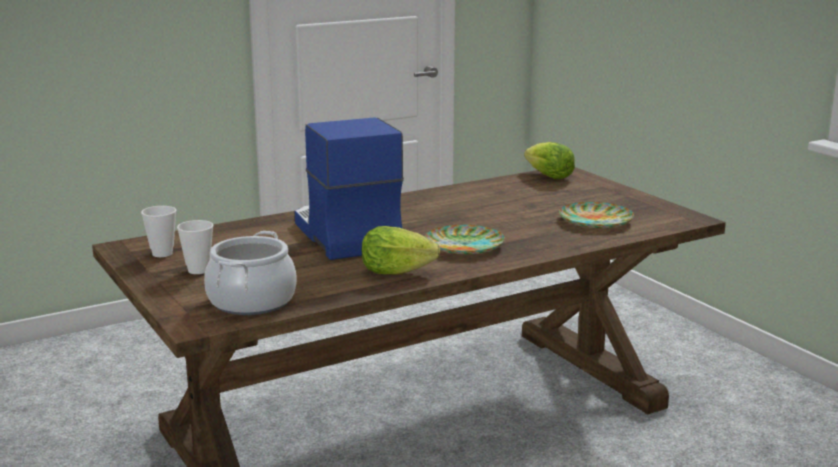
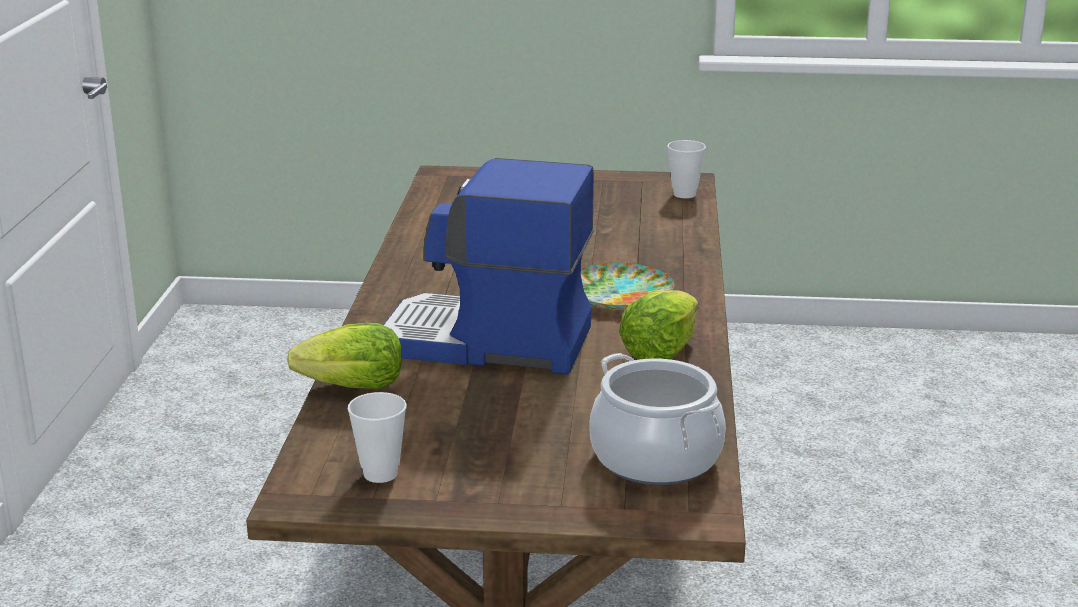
camera: 55 degrees left, 5 degrees up
cup [177,220,213,274] -> cup moved to [667,140,706,198]
lettuce [524,142,575,179] -> lettuce moved to [287,323,402,389]
plate [559,202,634,228] -> none

